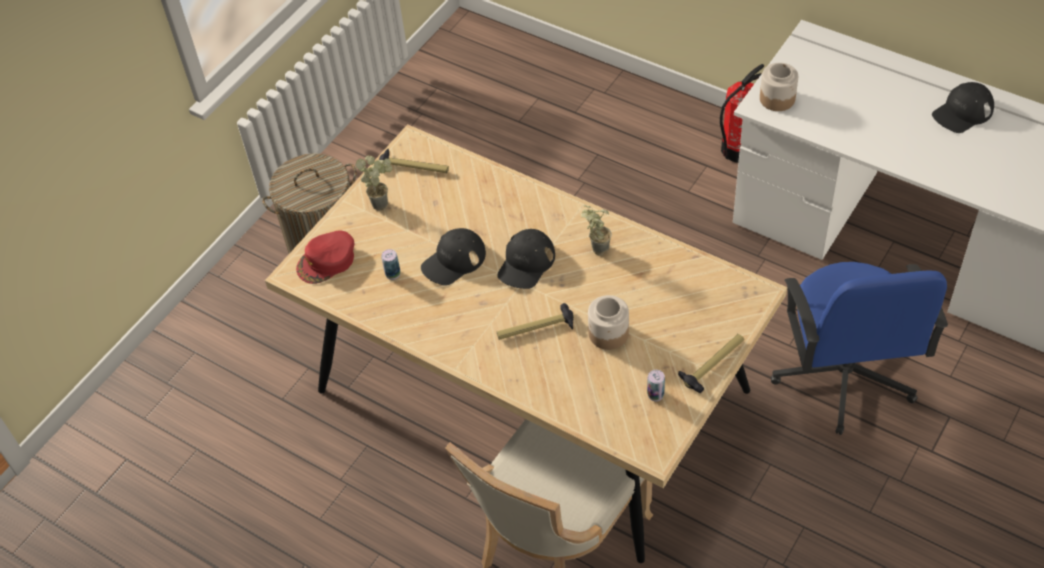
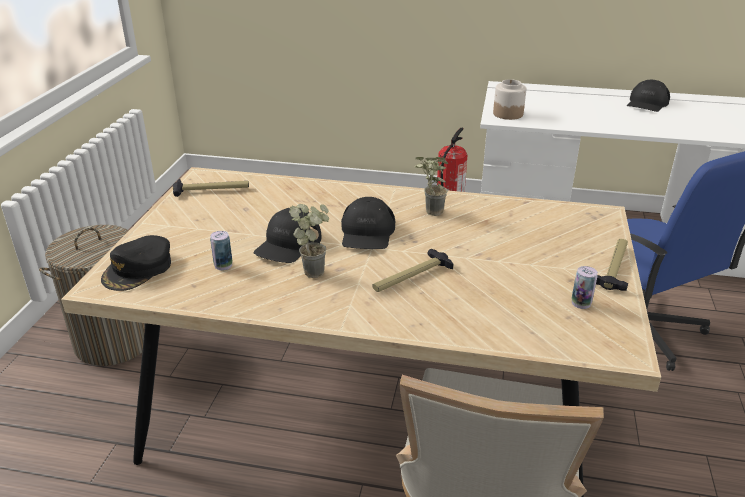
camera: 25 degrees left, 20 degrees down
red cap [296,231,354,284] -> black cap [101,235,171,291]
potted plant [355,156,393,211] -> potted plant moved to [289,204,329,278]
jar [588,295,629,350] -> none

